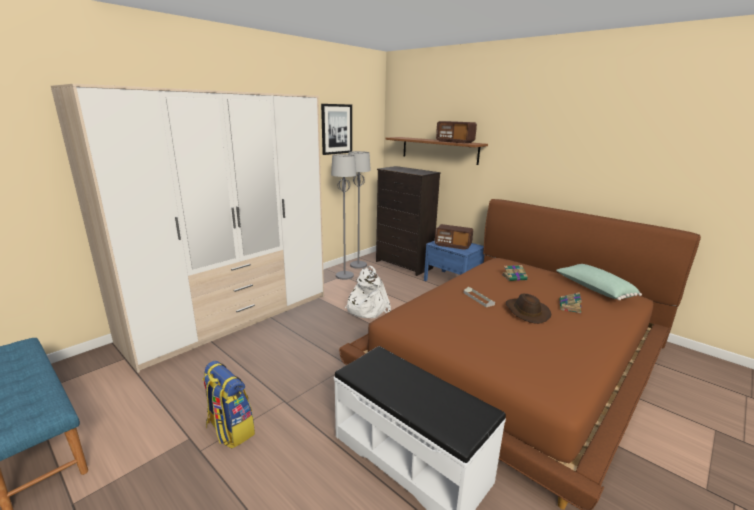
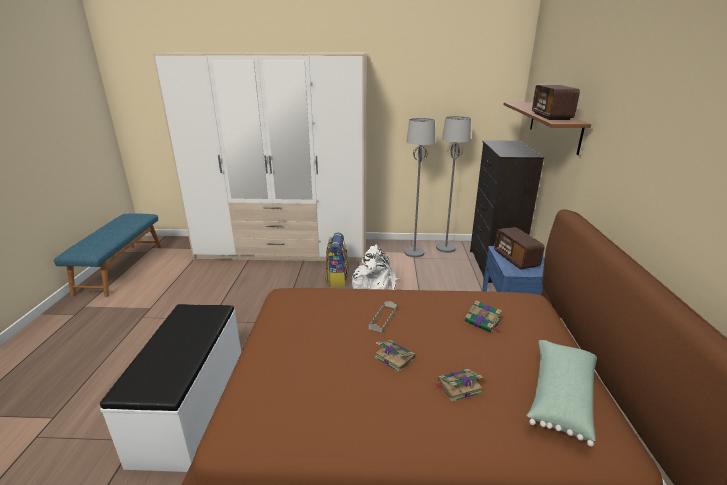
camera: 50 degrees right, 5 degrees up
backpack [203,361,255,449] -> backpack moved to [325,233,349,287]
picture [321,104,352,155] -> none
brown hat [506,294,552,324] -> book [374,340,415,372]

